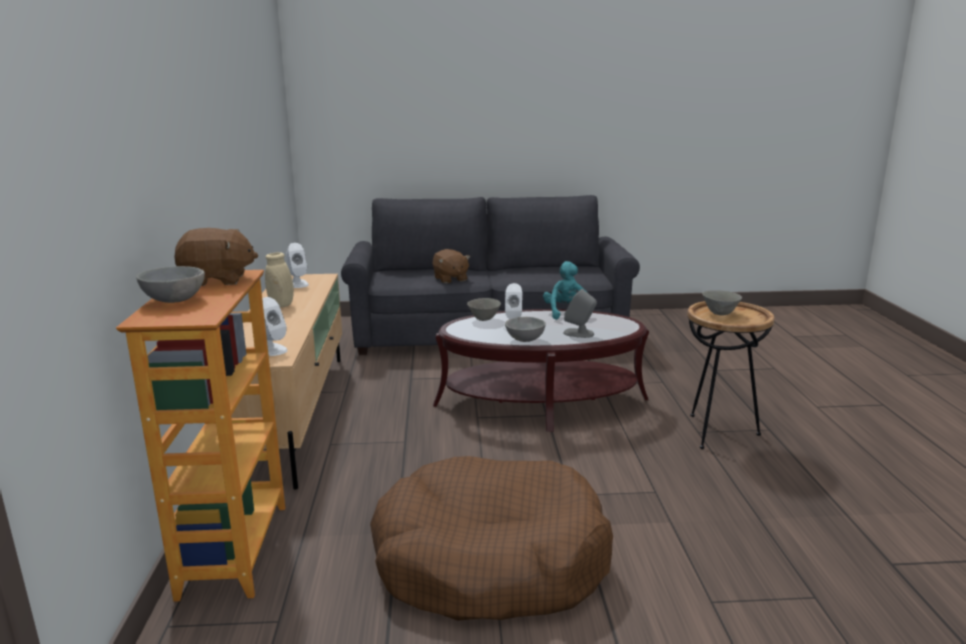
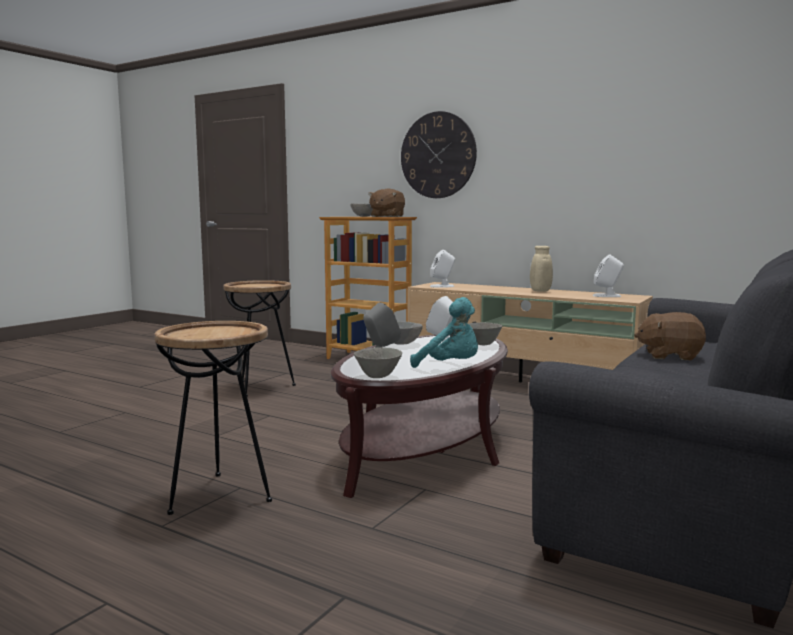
camera: 125 degrees right, 10 degrees down
brown dog bed [370,456,613,621] -> brown side table [223,280,296,397]
grey bowl [702,290,742,315] -> grey bowl moved to [354,347,402,378]
none -> wall clock [401,111,477,198]

